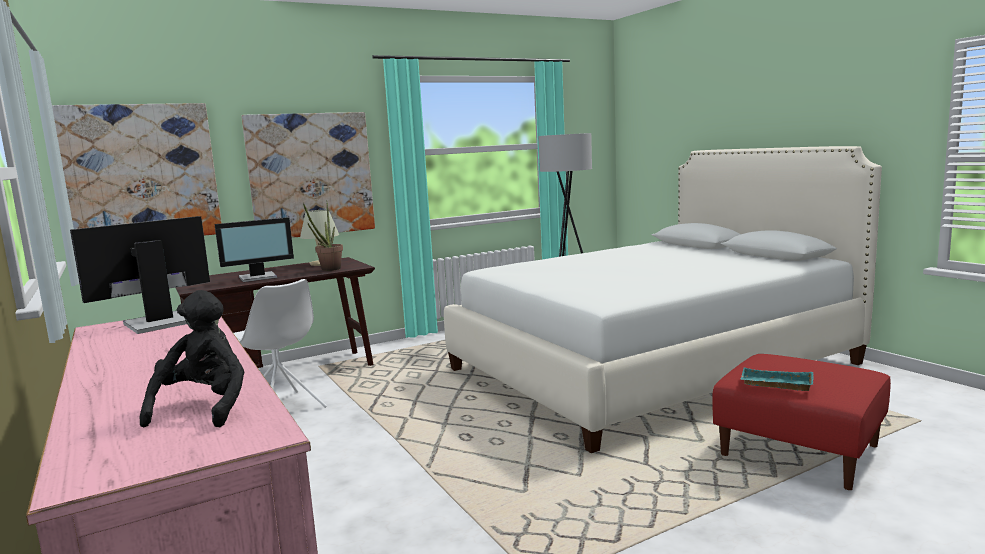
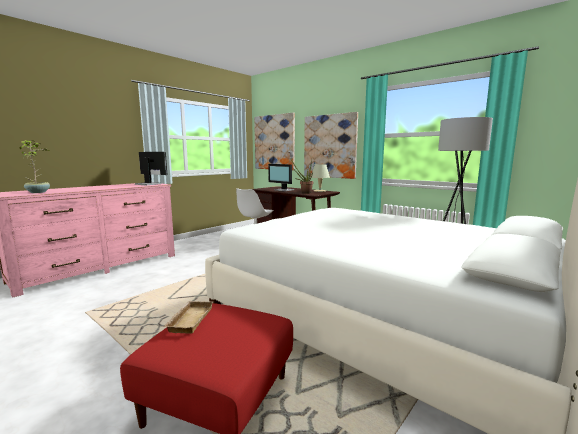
camera: 70 degrees right, 0 degrees up
black plush toy [140,290,244,427] -> potted plant [19,140,50,193]
turquoise tray [741,368,814,391] -> beige tray [163,301,213,334]

